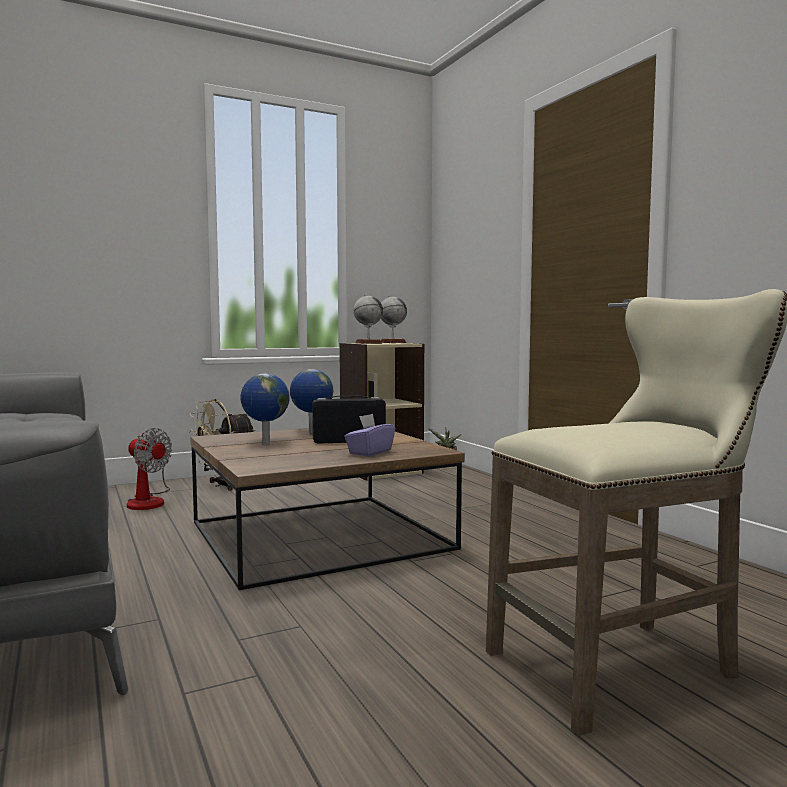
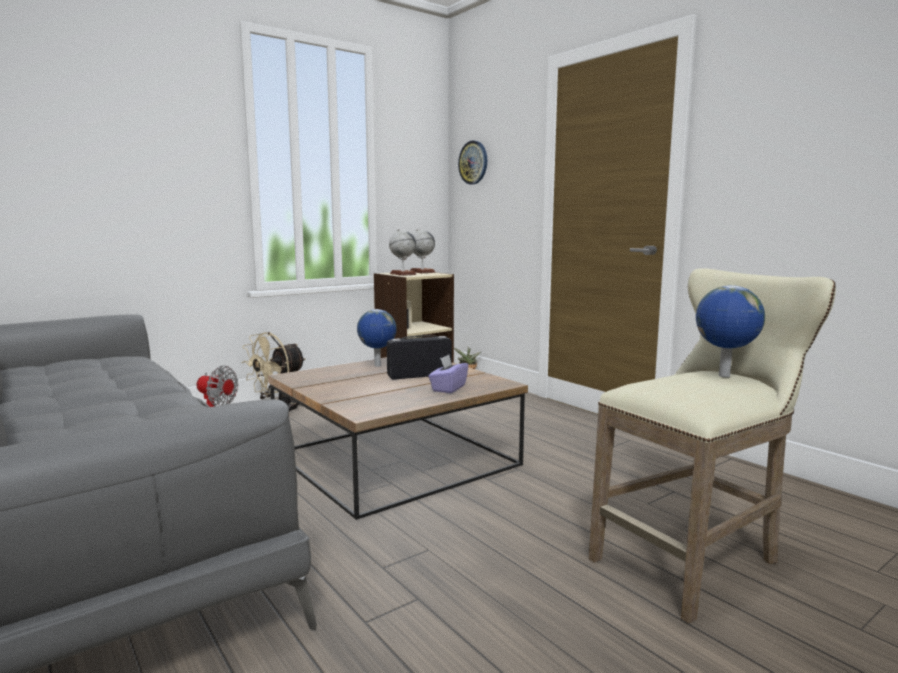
camera: 10 degrees left, 5 degrees up
globe [240,374,290,444] -> globe moved to [696,285,765,378]
none -> wall clock [458,141,487,184]

